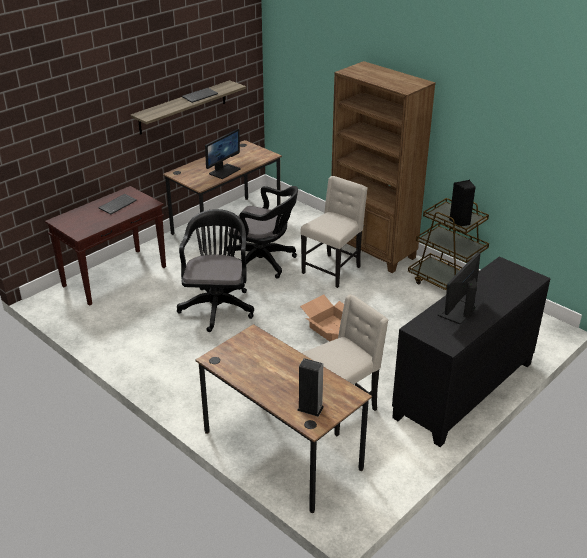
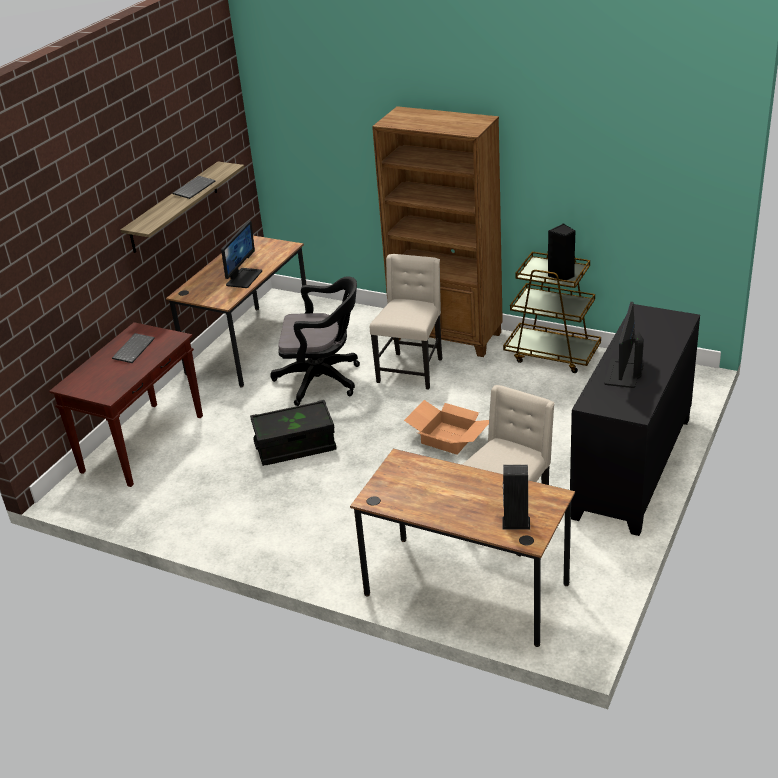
camera: 15 degrees left, 0 degrees up
black office chair [177,209,254,332] -> black storage box [250,400,337,466]

